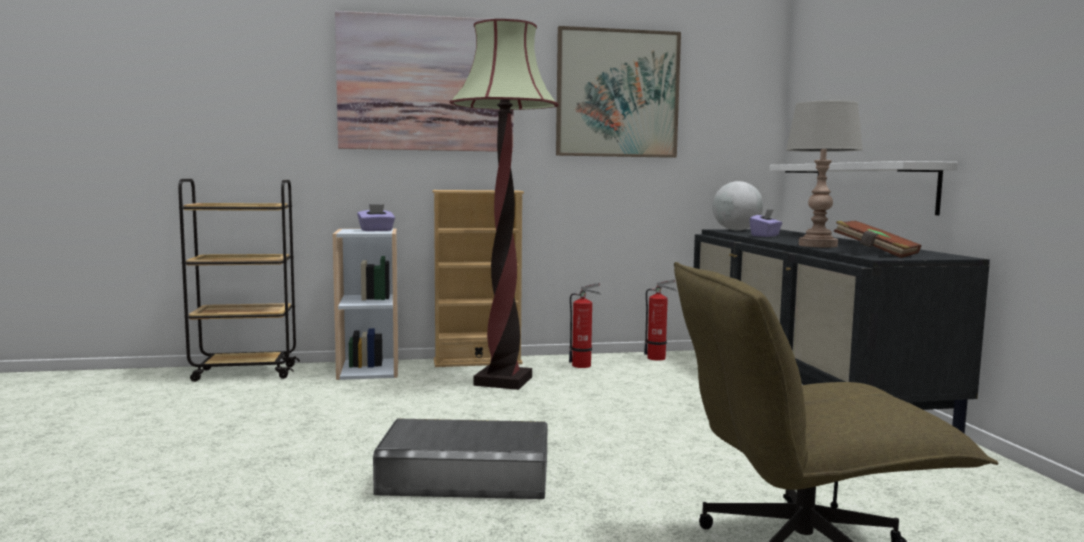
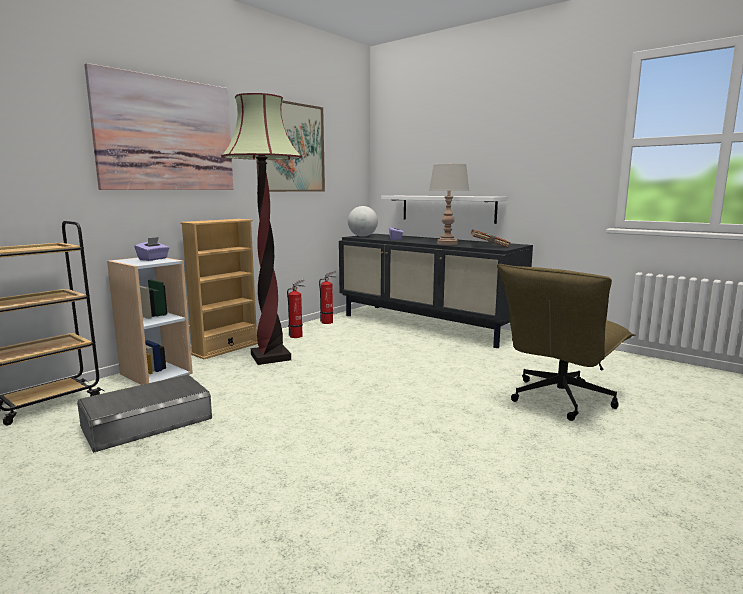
camera: 40 degrees left, 5 degrees up
grey storage box [373,419,548,499] -> grey storage box moved to [77,375,212,453]

